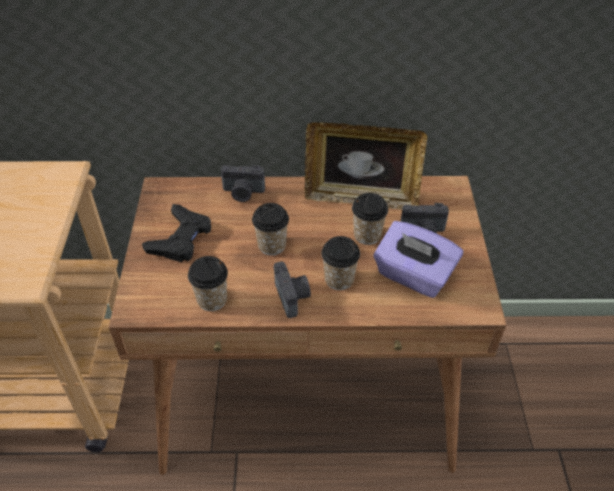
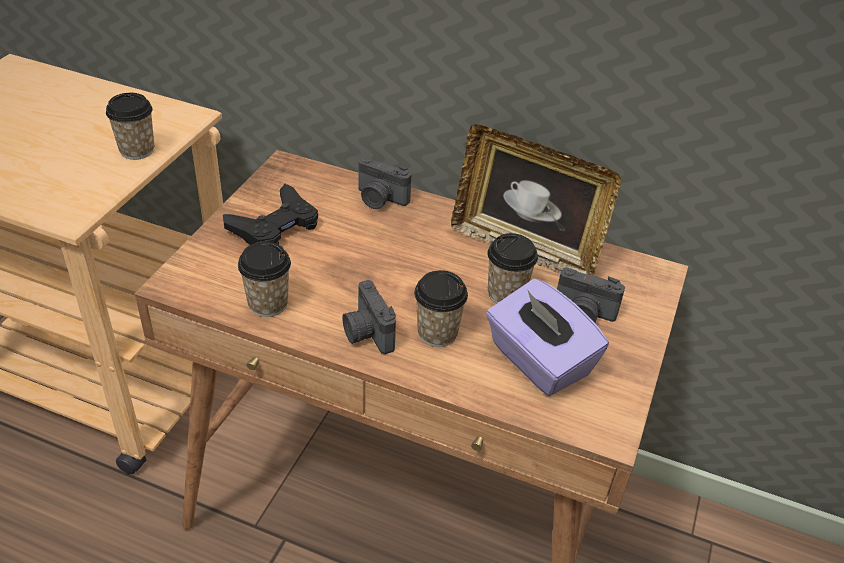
camera: 20 degrees right, 5 degrees down
cup [252,203,289,255] -> cup moved to [106,93,154,160]
camera [274,261,311,318] -> camera turned 150 degrees clockwise [342,280,396,354]

